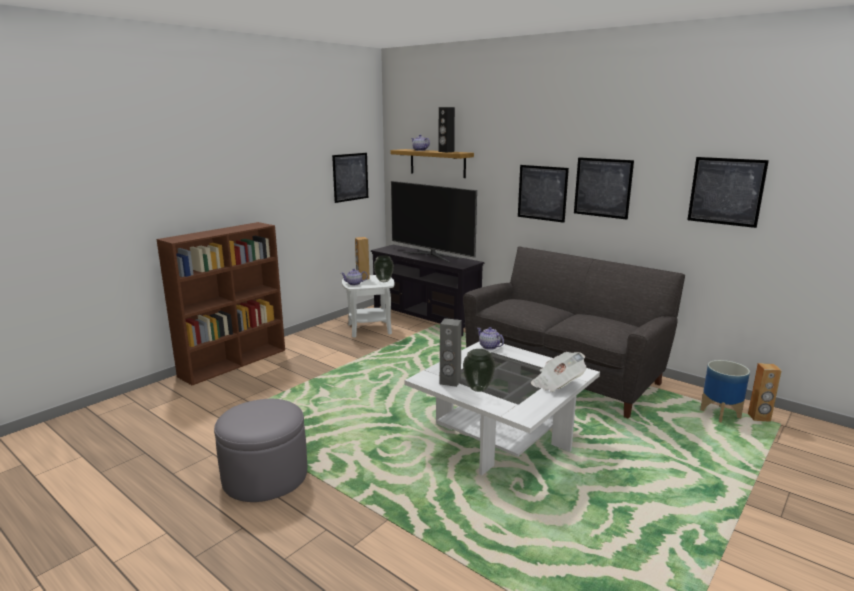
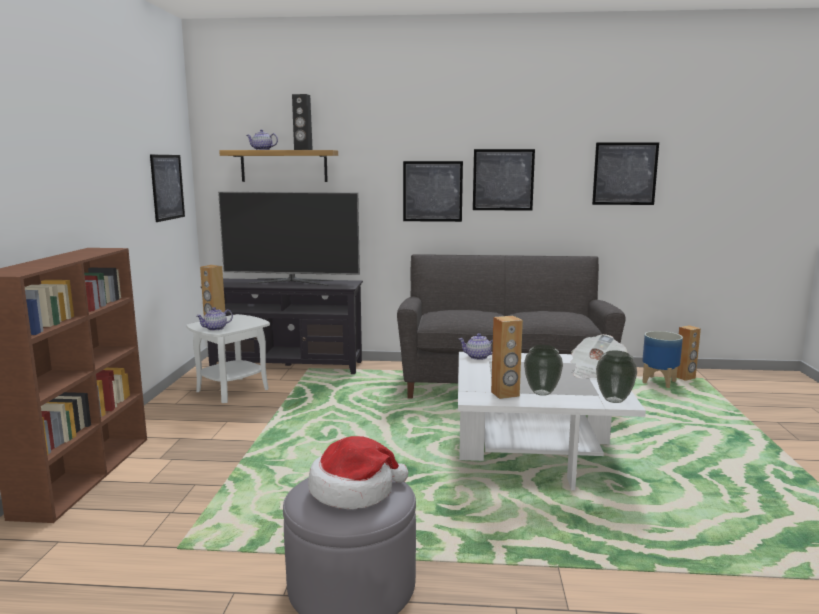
camera: 35 degrees left, 5 degrees down
vase [374,255,394,282] -> vase moved to [596,351,637,403]
grey speaker [440,318,462,387] -> brown speaker [491,316,523,399]
none -> hat [308,436,409,509]

